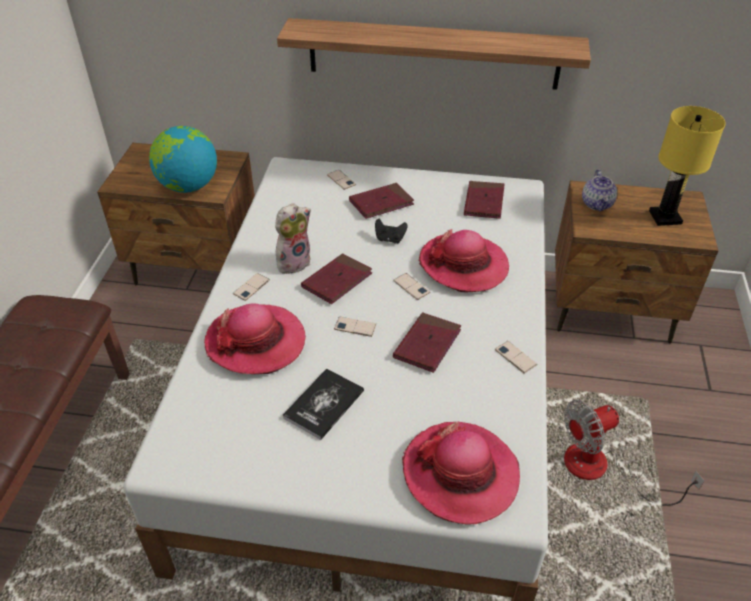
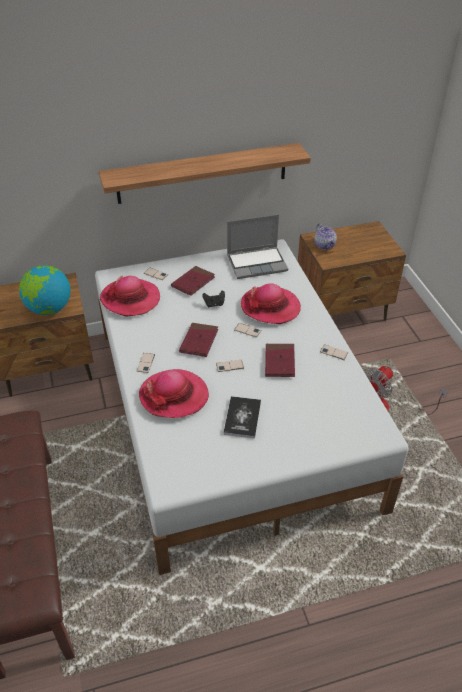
camera: 25 degrees left, 0 degrees up
plush toy [275,203,311,274] -> none
hat [402,422,520,524] -> hat moved to [100,276,160,317]
red book [464,181,505,219] -> laptop [227,214,288,279]
yellow table lamp [649,106,726,226] -> none

